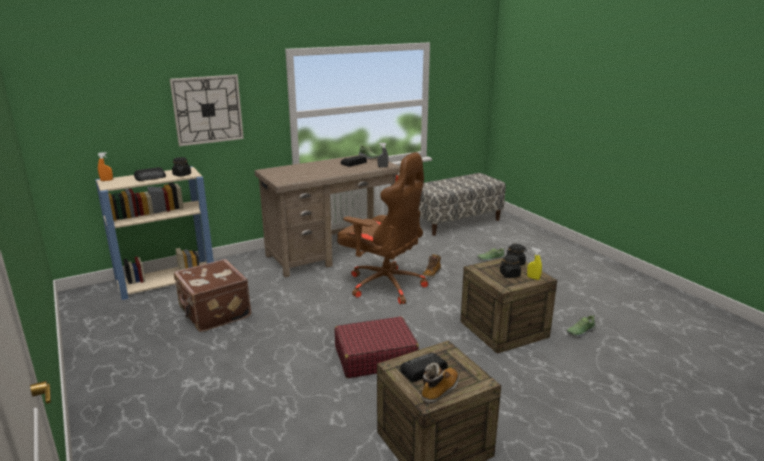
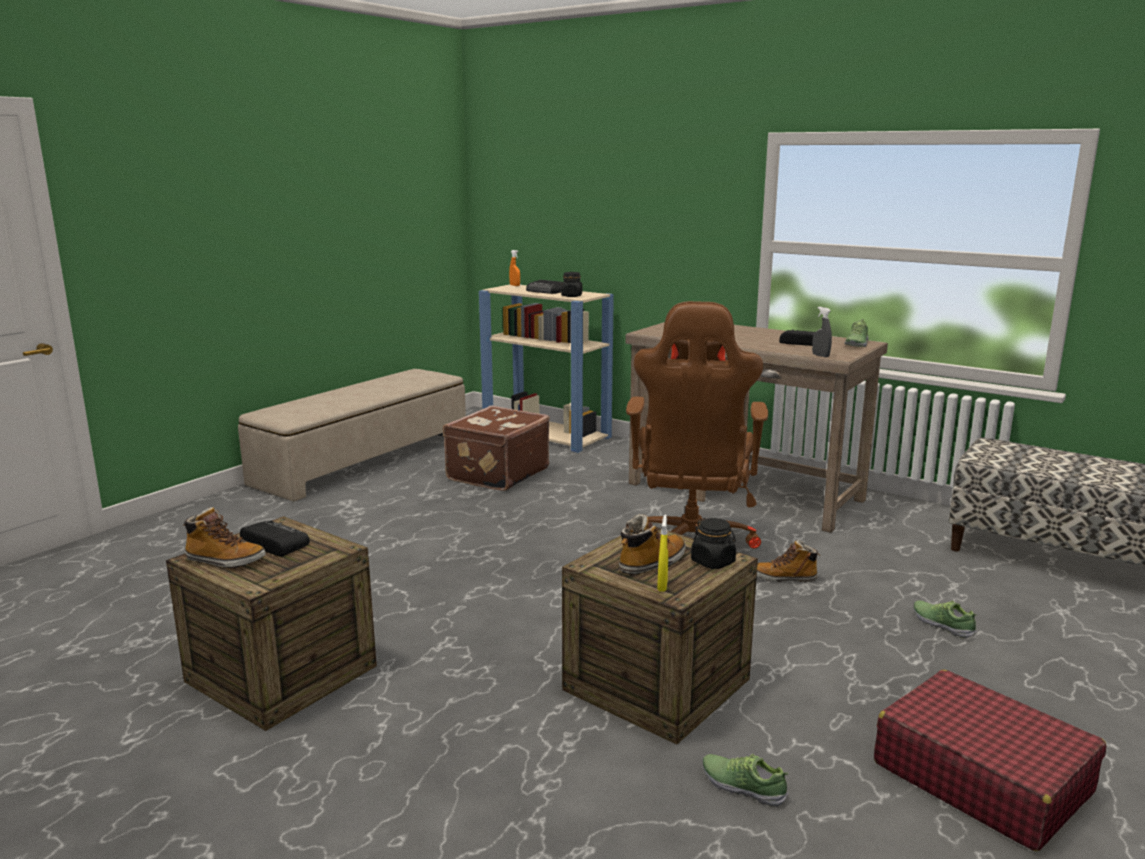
camera: 65 degrees right, 5 degrees down
wall clock [170,75,244,146] -> none
red suitcase [335,316,419,378] -> red suitcase moved to [874,670,1106,851]
black jar [500,254,522,278] -> boot [619,514,686,574]
none -> beige bench [238,369,466,502]

